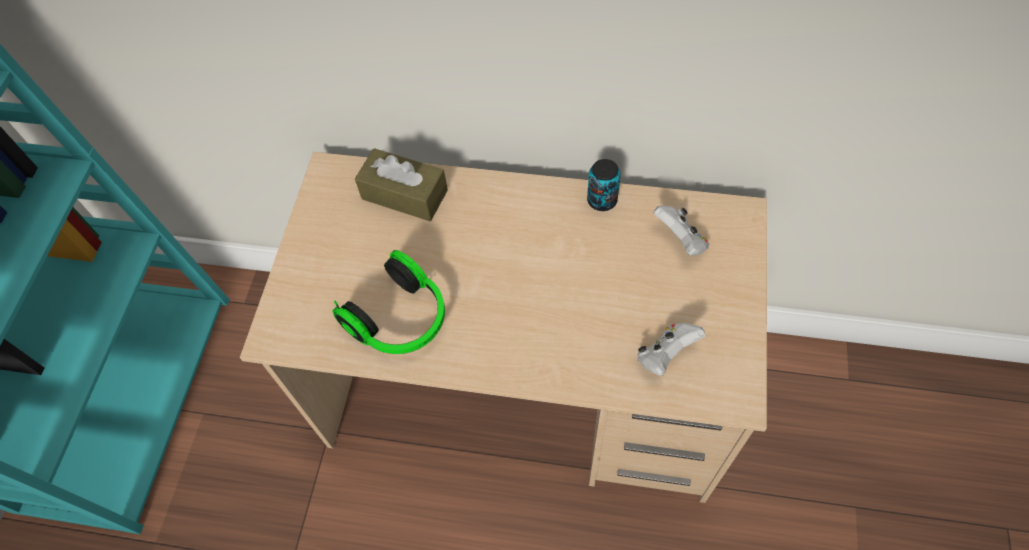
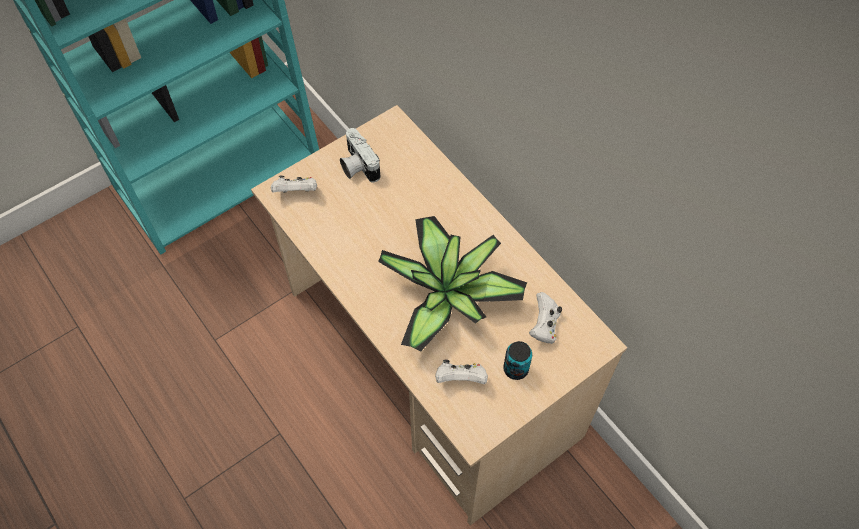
camera: 40 degrees right, 0 degrees up
headphones [332,250,445,354] -> none
brown tissue box [355,148,448,221] -> none
can [587,159,621,211] -> can moved to [503,341,532,380]
none -> white game controller [271,176,317,193]
none -> camera [340,128,381,182]
none -> potted plant [378,216,527,351]

